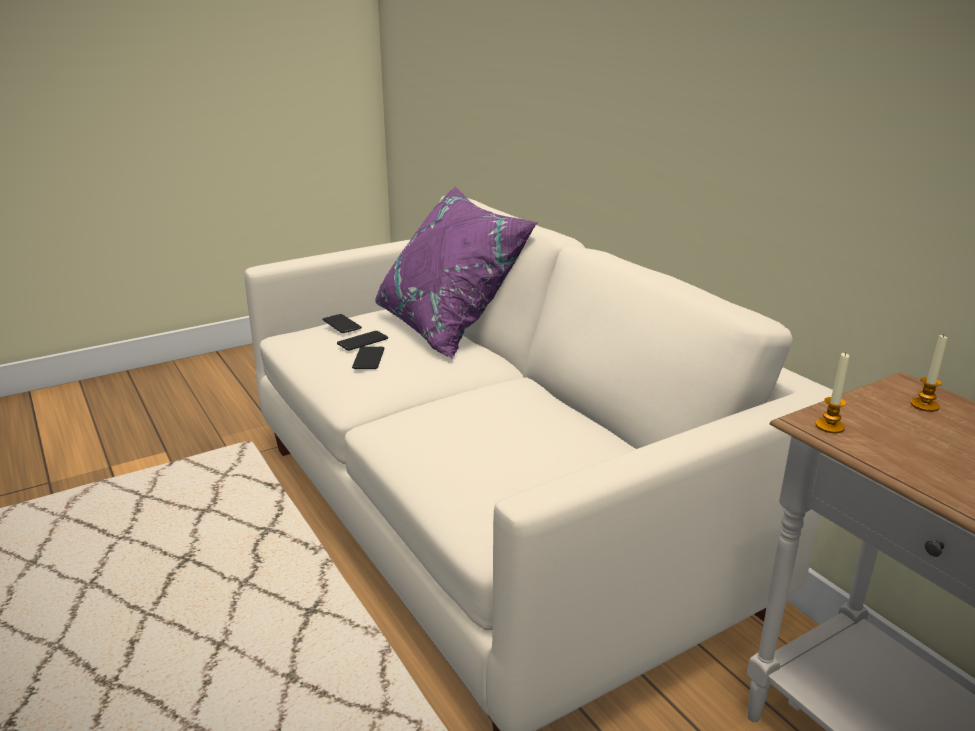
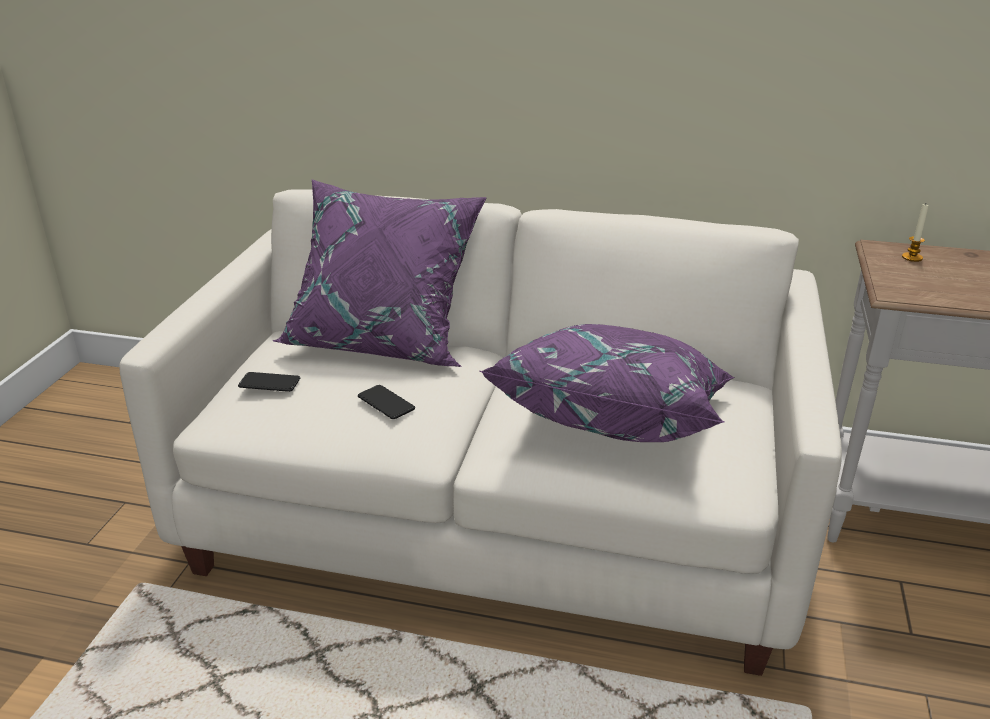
camera: 45 degrees left, 5 degrees up
phone [337,331,388,350] -> none
candle [816,353,849,433] -> none
none -> purple pillow [479,324,735,442]

